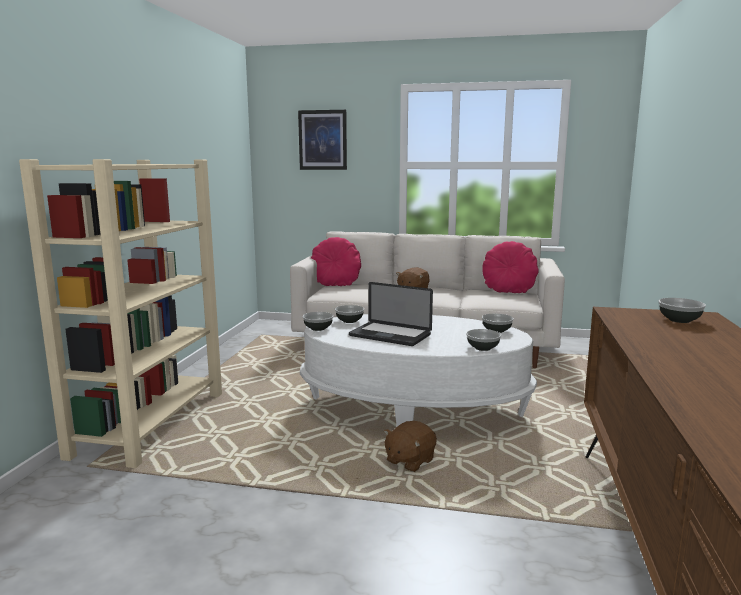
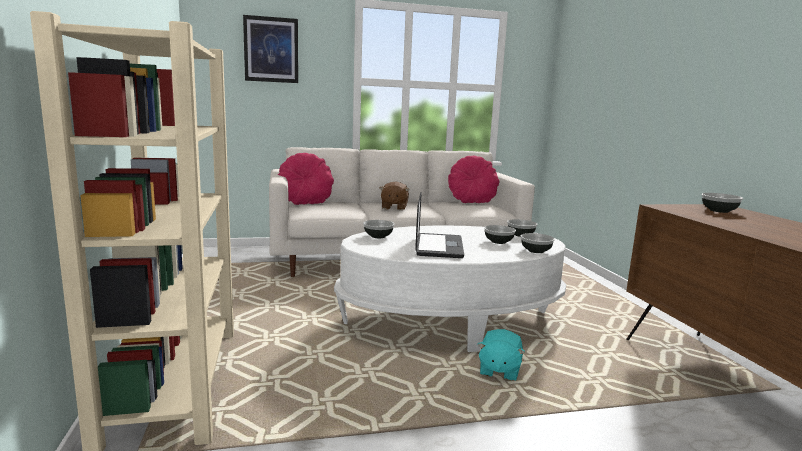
camera: 25 degrees left, 0 degrees up
bowl [302,312,333,331] -> bowl moved to [484,225,516,244]
laptop [349,282,433,346] -> laptop turned 90 degrees counterclockwise [415,193,464,258]
brown plush toy [384,421,437,472] -> turquoise plush toy [477,329,525,380]

